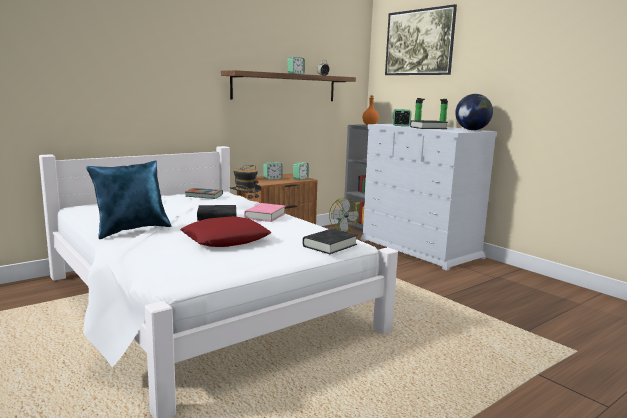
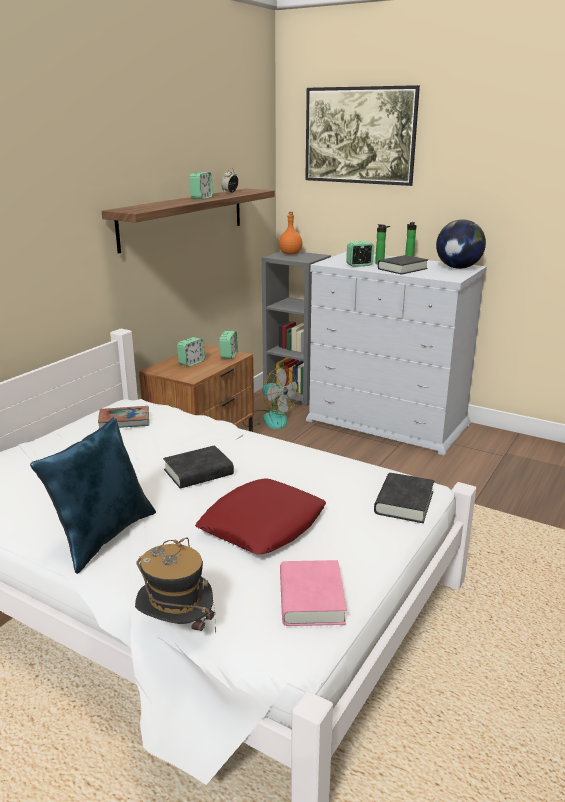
camera: 20 degrees left, 10 degrees up
hat [230,165,261,199] -> hat moved to [135,537,216,633]
pink book [244,203,285,222] -> pink book moved to [280,560,347,626]

